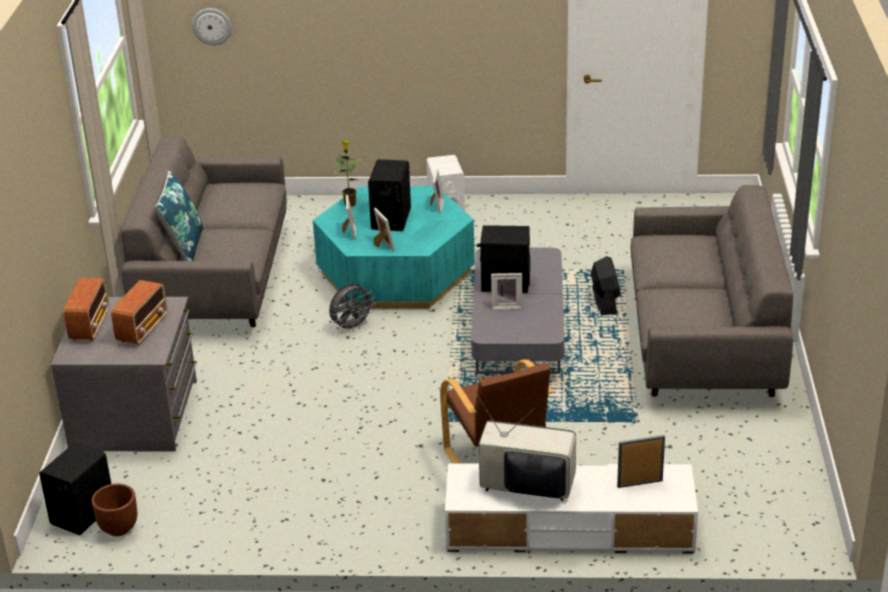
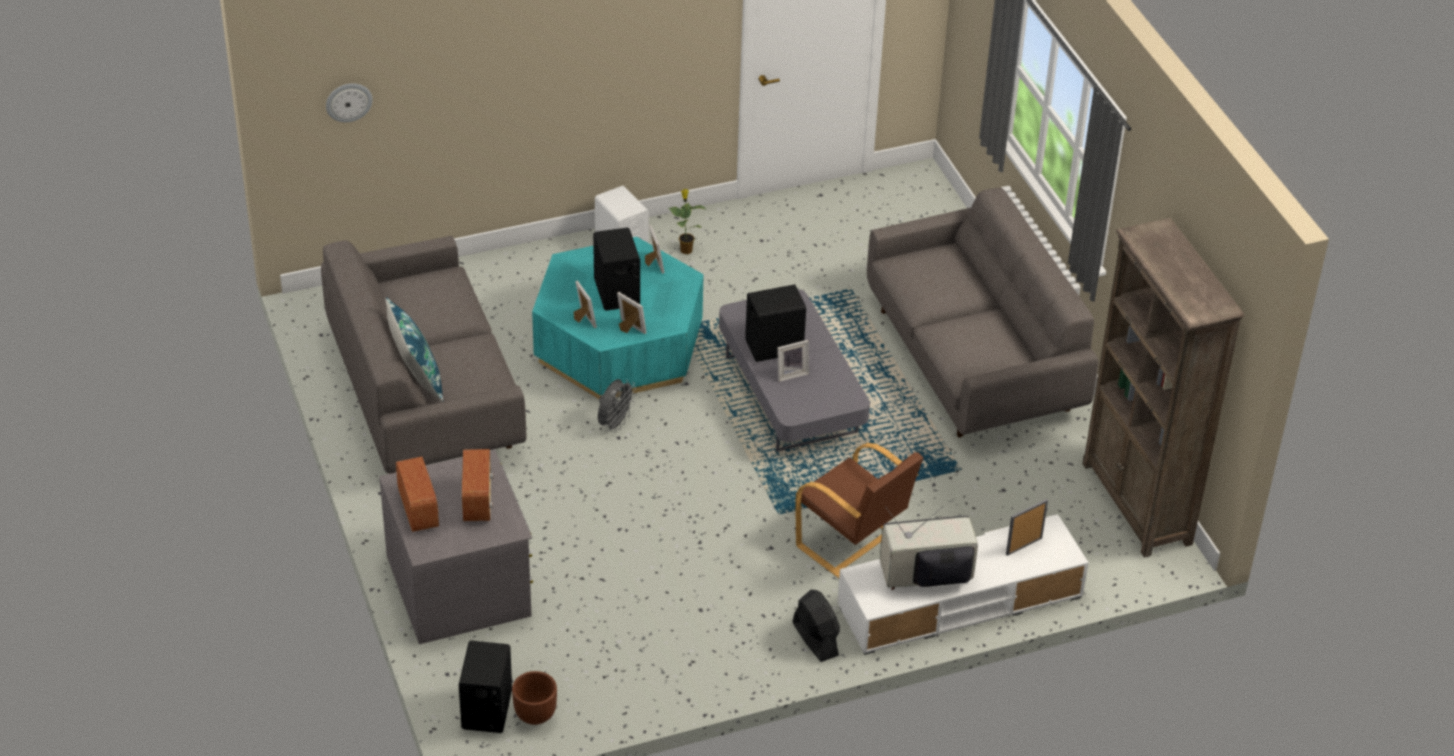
camera: 25 degrees left, 10 degrees up
potted plant [334,140,361,207] -> potted plant moved to [669,189,705,254]
black fan [591,256,621,315] -> black fan moved to [792,590,840,662]
none -> brown bookcase [1082,218,1244,558]

